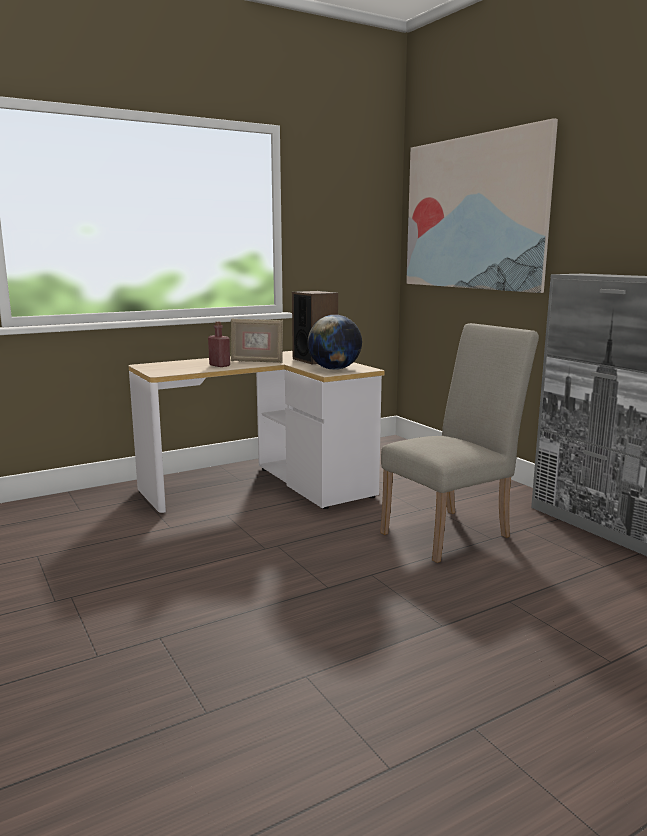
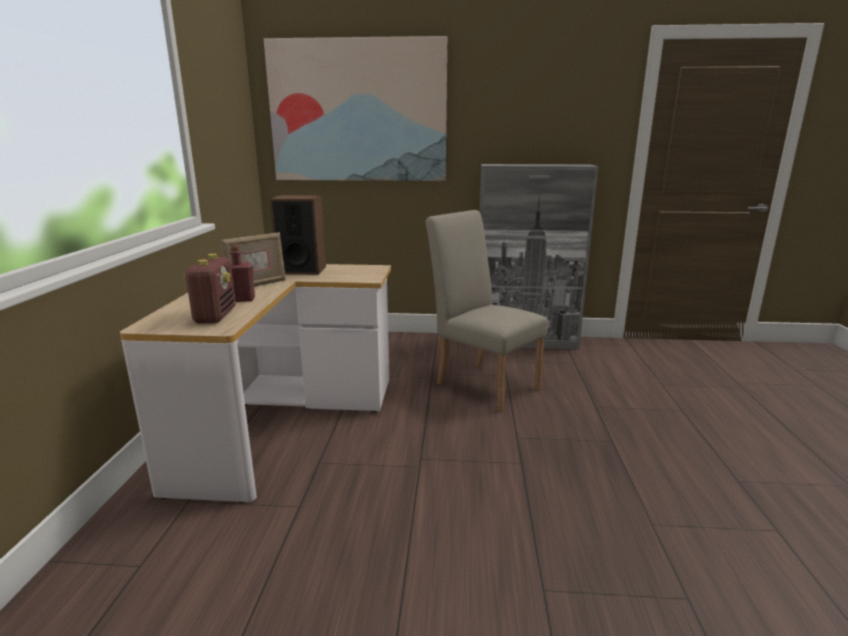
camera: 55 degrees left, 5 degrees up
globe [307,315,362,370] -> none
beige chair [380,323,539,563] -> beige chair turned 45 degrees counterclockwise [425,210,548,412]
none -> radio [184,254,236,324]

